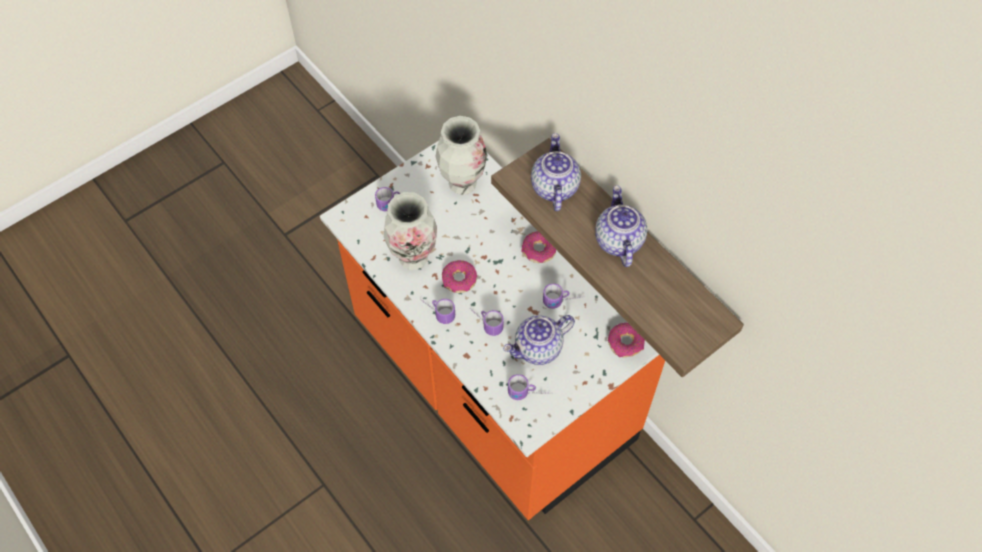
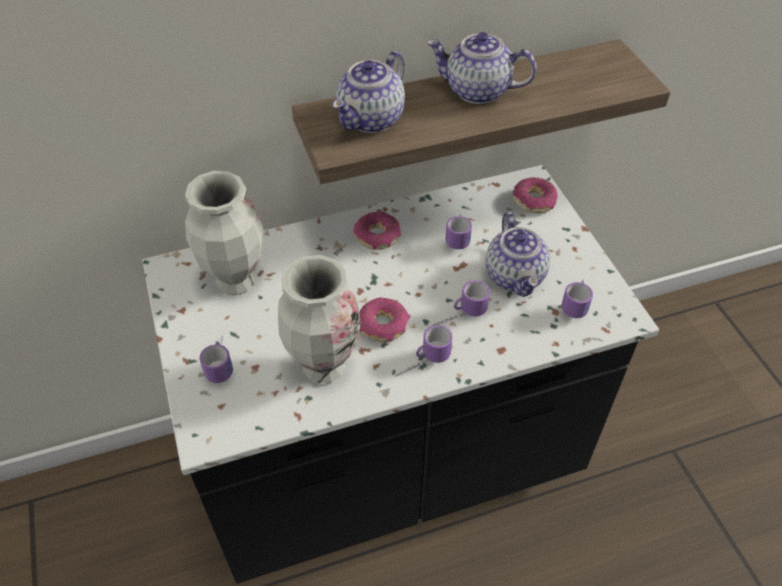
camera: 70 degrees left, 10 degrees down
orange counter [320,141,665,520] -> black counter [142,165,659,584]
teapot [531,133,581,211] -> teapot turned 75 degrees counterclockwise [332,51,405,133]

